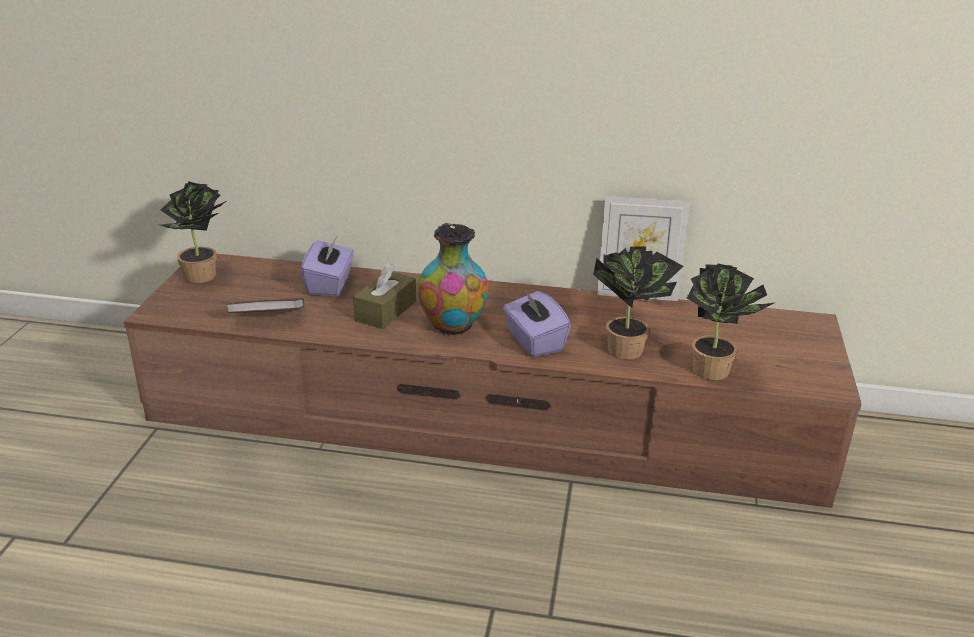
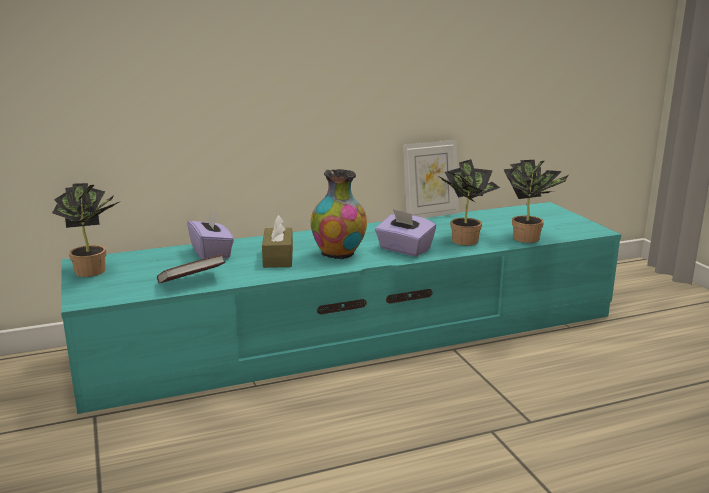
camera: 30 degrees left, 10 degrees down
brown tv stand [124,254,862,508] -> turquoise tv stand [61,202,621,414]

